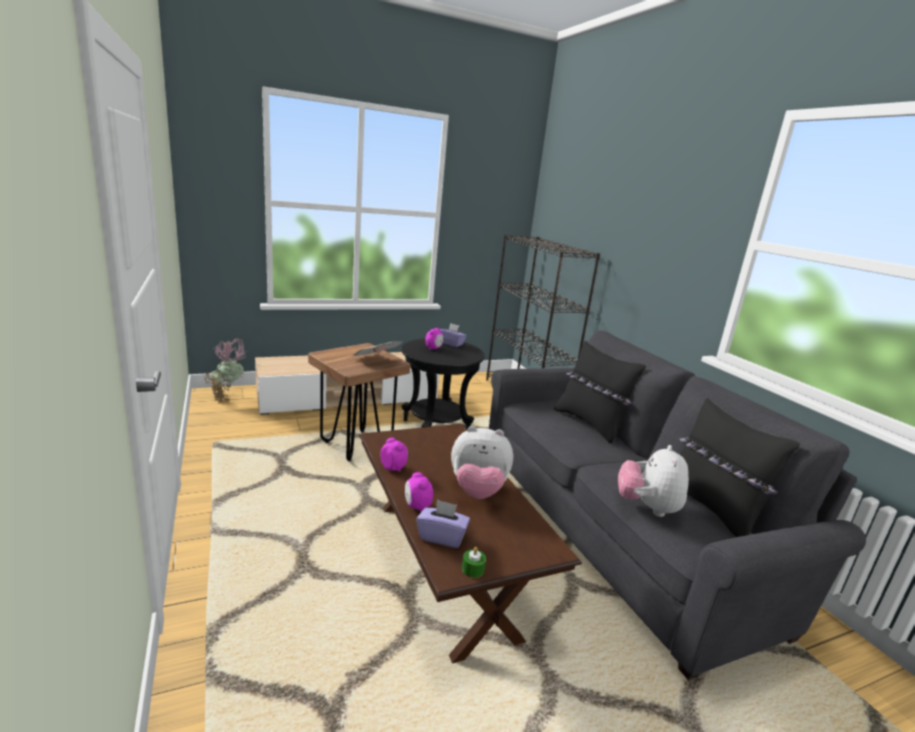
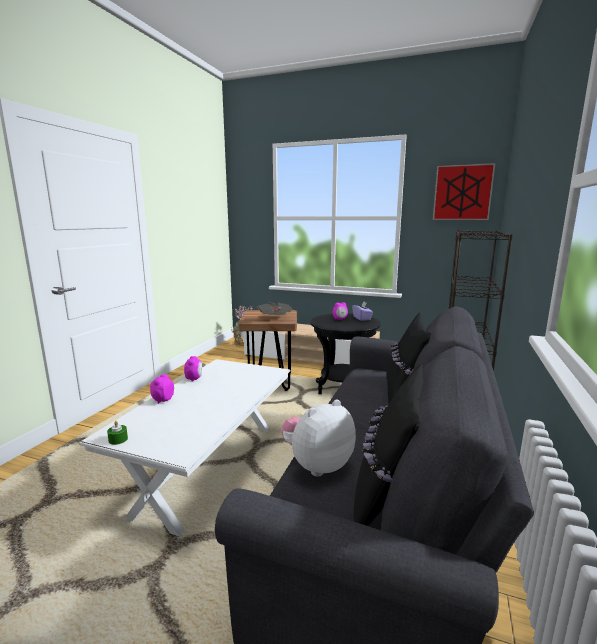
camera: 45 degrees right, 5 degrees down
brown coffee table [359,424,582,664] -> white coffee table [79,359,290,536]
purple tissue box [417,500,470,548] -> none
plush toy [451,426,513,499] -> none
none -> picture [433,163,495,220]

